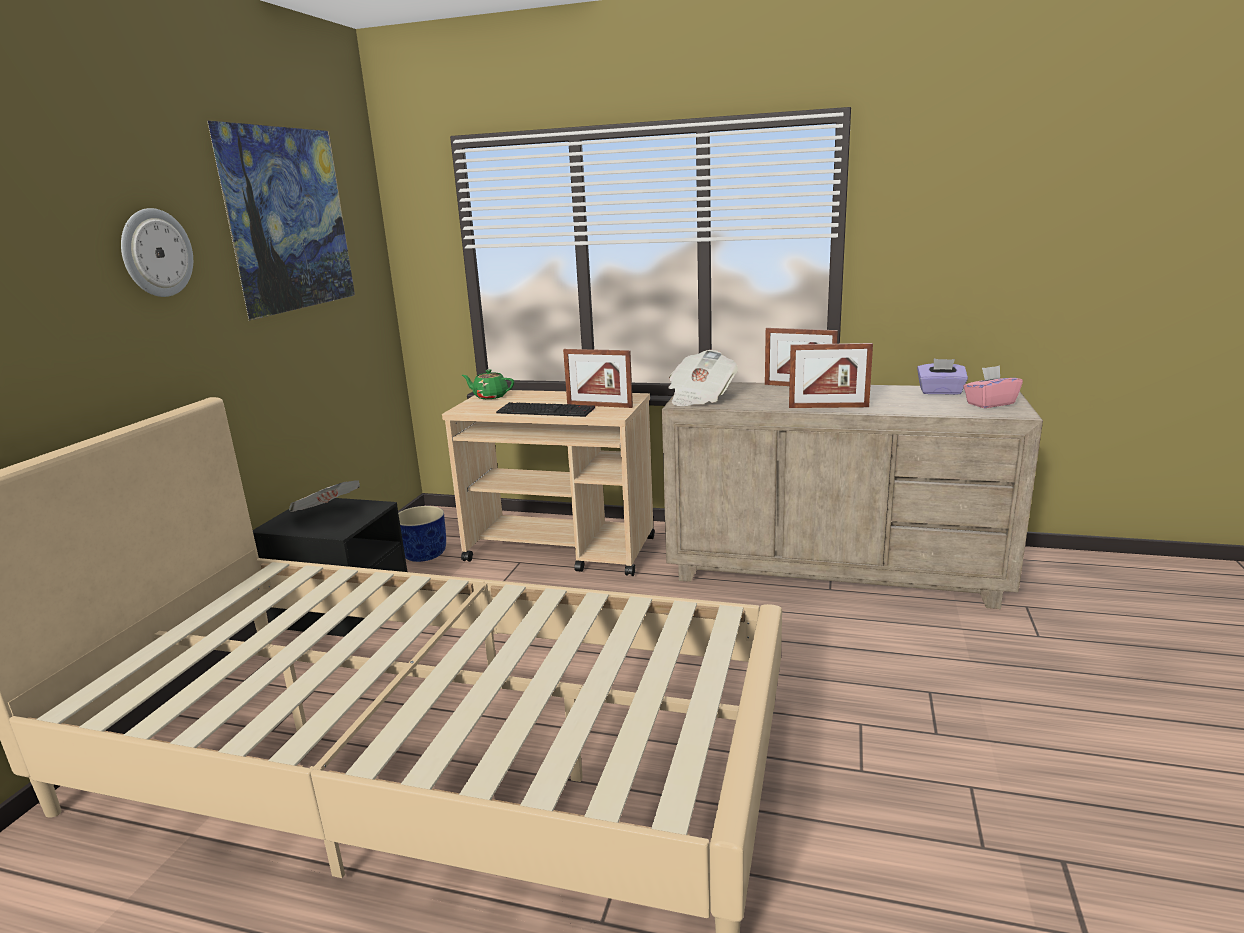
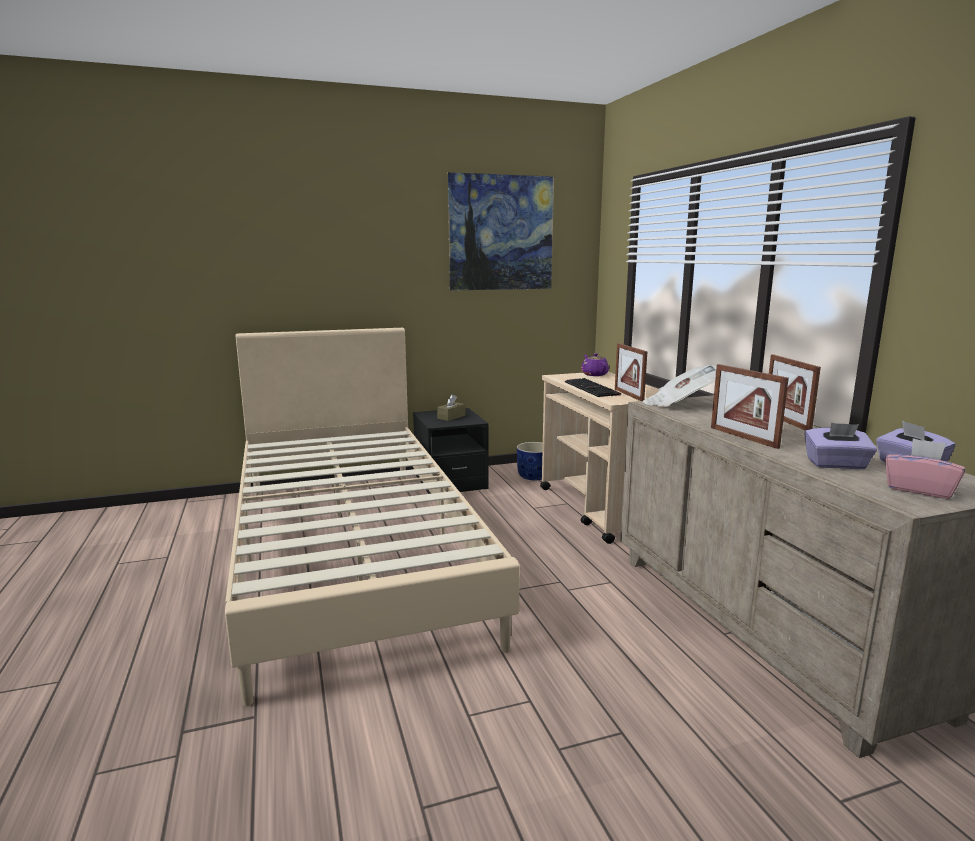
camera: 55 degrees right, 5 degrees down
wall clock [121,208,193,297] -> none
newspaper [289,480,360,512] -> brown tissue box [437,394,466,421]
green teapot [462,369,514,399] -> purple teapot [581,353,609,376]
none -> purple tissue box [805,423,877,469]

